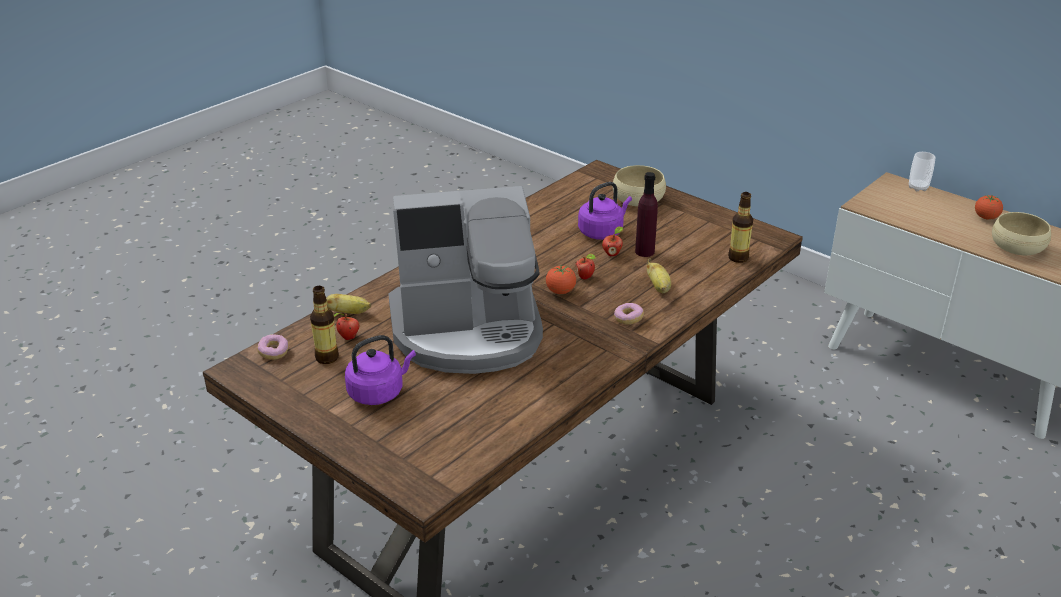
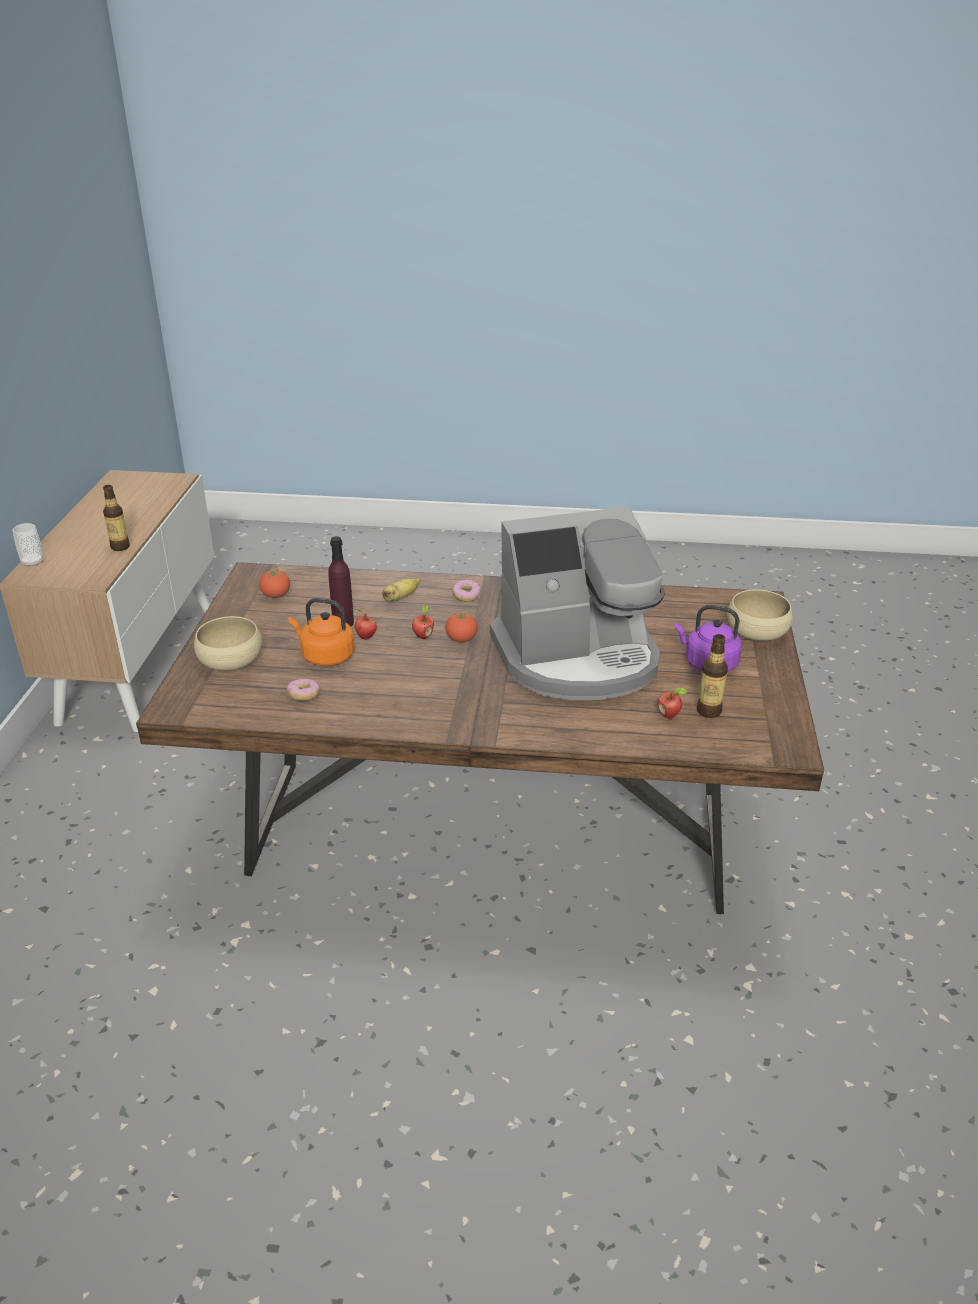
camera: 125 degrees left, 0 degrees up
donut [257,334,289,360] -> donut moved to [287,679,320,700]
banana [326,294,371,314] -> none
coffee machine [388,186,543,374] -> coffee machine turned 120 degrees clockwise [490,507,665,700]
purple kettle [578,182,632,240] -> orange kettle [288,598,355,666]
bottle [728,192,753,263] -> bottle moved to [103,485,130,551]
tomato [975,195,1003,220] -> tomato moved to [259,569,290,598]
beige bowl [992,212,1051,255] -> beige bowl moved to [727,589,793,641]

